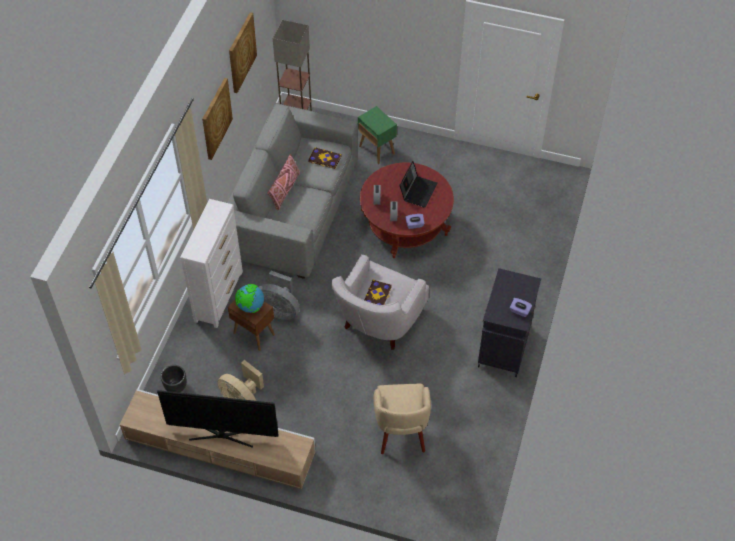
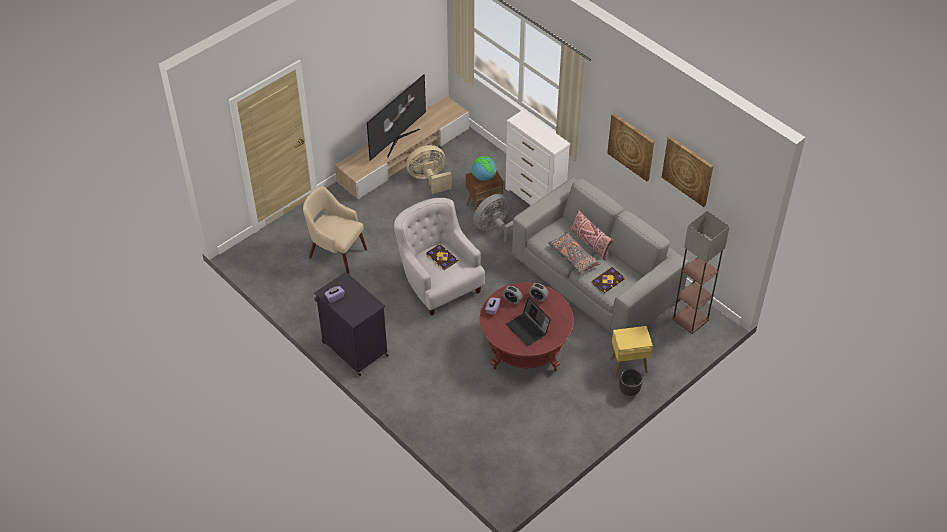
camera: 120 degrees right, 5 degrees down
black planter [161,365,187,393] -> black planter moved to [619,369,643,396]
green side table [358,106,397,164] -> yellow side table [610,326,653,377]
none -> grey pillow [548,232,601,275]

